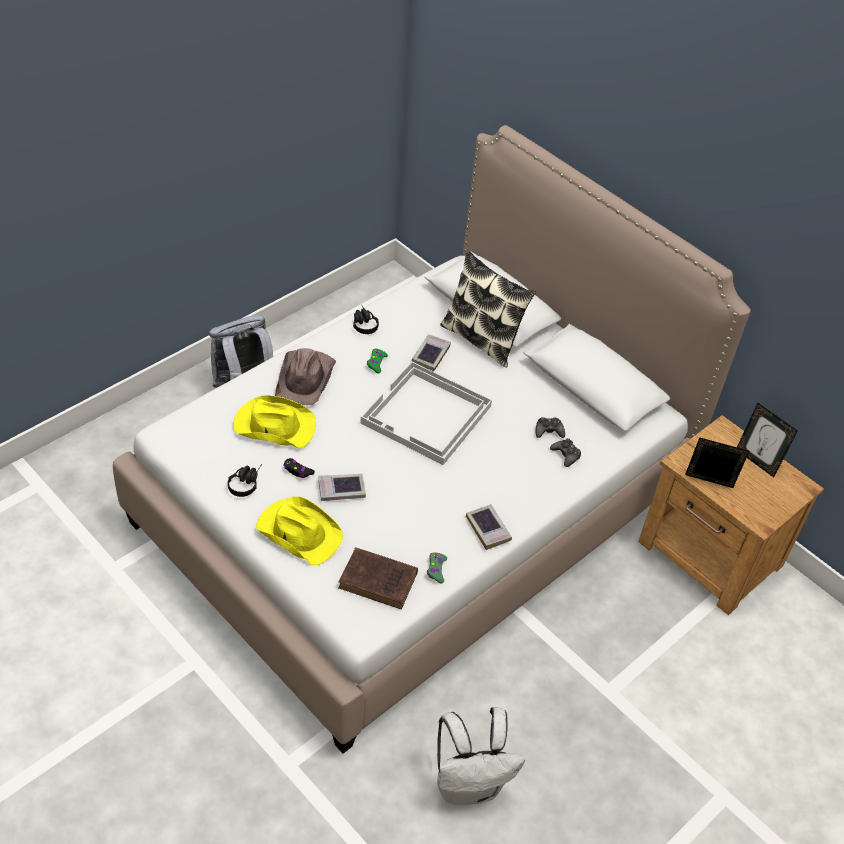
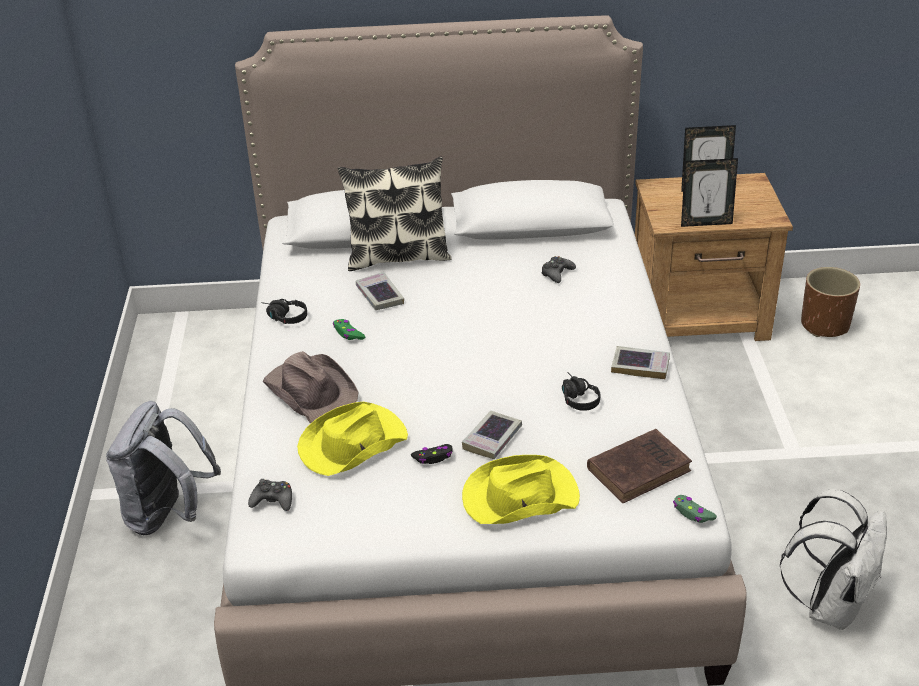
camera: 45 degrees left, 10 degrees down
black headphones [228,464,262,497] -> black headphones moved to [562,373,600,411]
white tray [361,361,492,465] -> none
green game controller [427,552,447,584] -> green game controller moved to [673,495,717,523]
black game controller [550,438,581,467] -> black game controller moved to [248,479,292,511]
picture frame [685,437,749,488] -> picture frame turned 150 degrees counterclockwise [681,158,738,227]
none -> brown planter [801,267,860,337]

